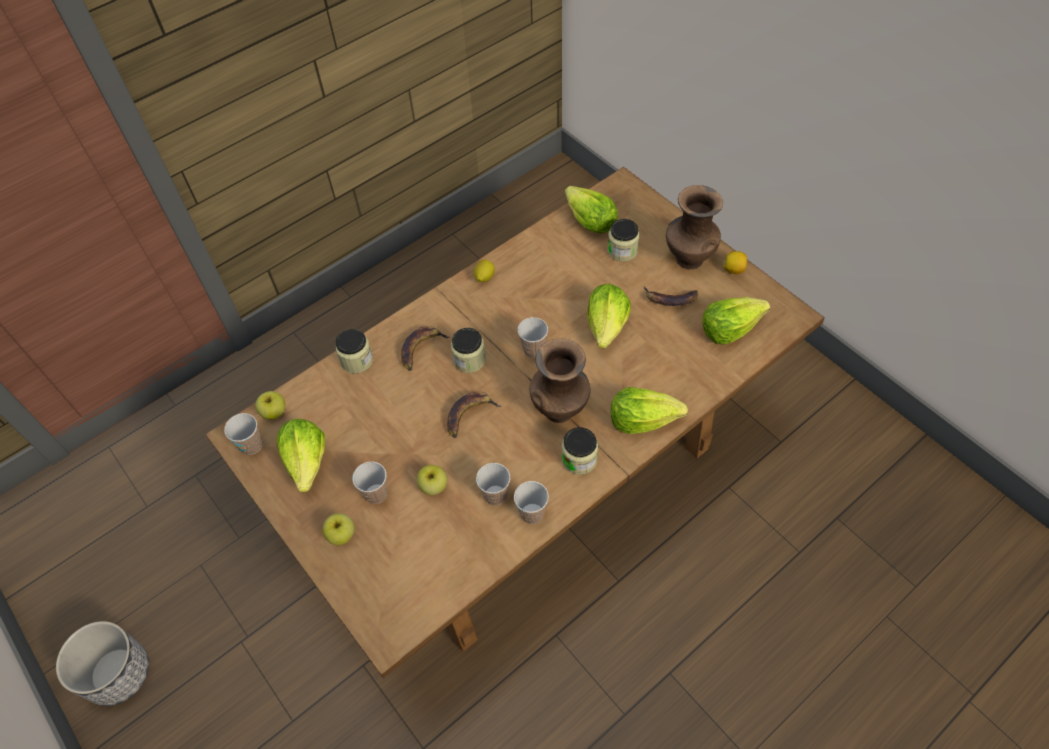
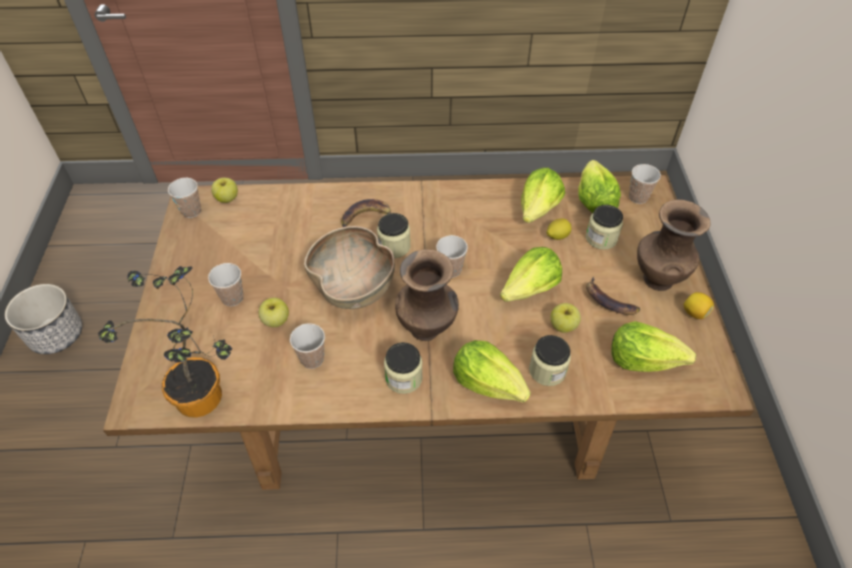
camera: 35 degrees right, 5 degrees down
lettuce [277,419,325,492] -> lettuce moved to [521,168,565,223]
apple [323,513,354,545] -> apple moved to [551,303,581,333]
jar [335,329,373,374] -> jar moved to [529,335,571,386]
banana [447,392,501,438] -> brown bowl [304,226,395,309]
lemon [474,260,495,282] -> lemon moved to [546,218,571,240]
cup [514,481,549,524] -> cup moved to [629,164,661,204]
none -> potted plant [98,266,232,418]

